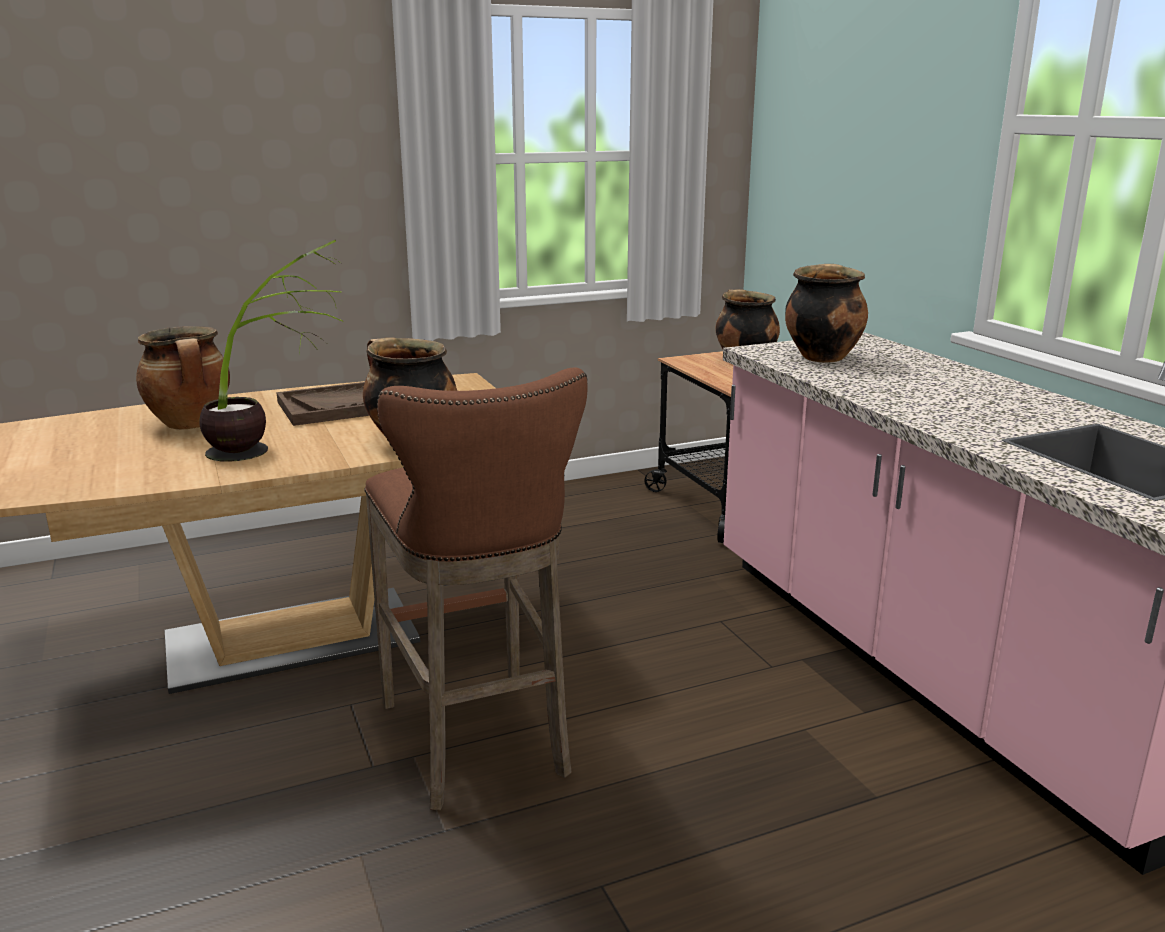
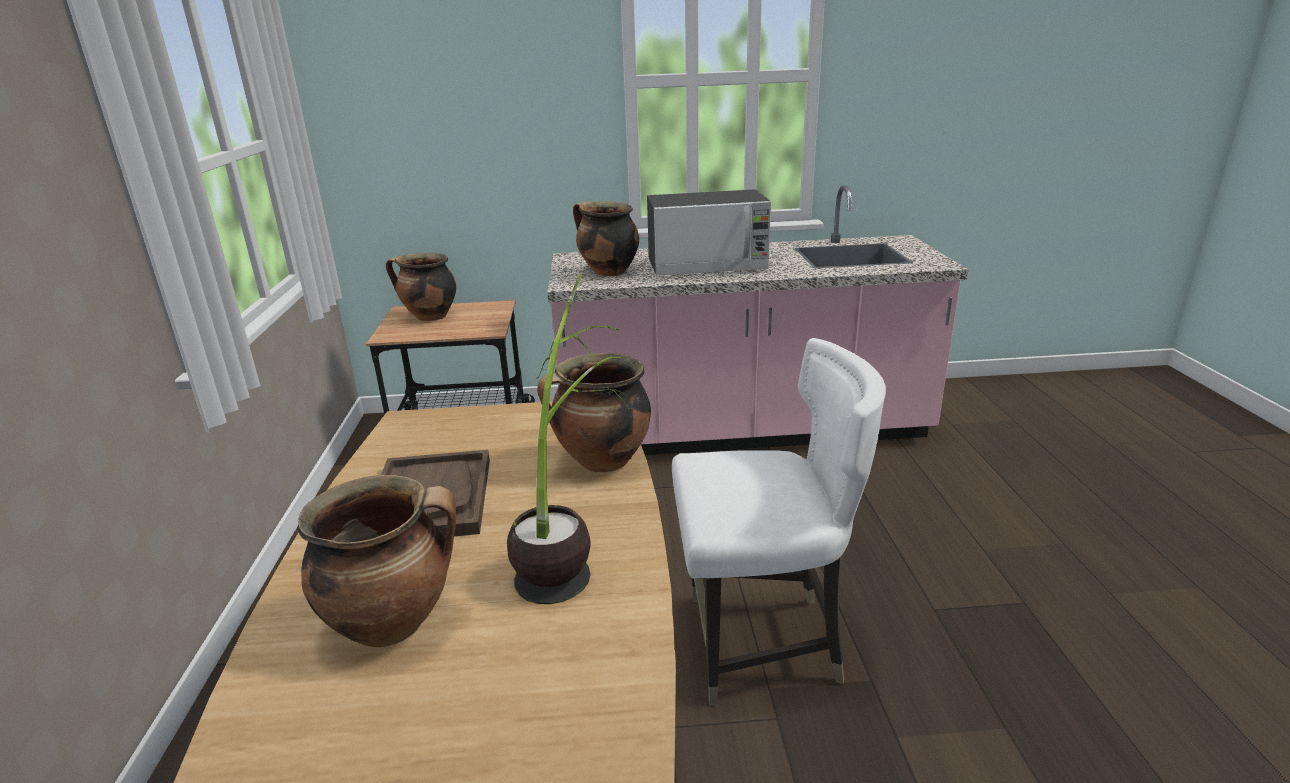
camera: 70 degrees left, 5 degrees up
brown stool [365,368,588,811] -> white chair [672,338,886,706]
none -> microwave [647,189,771,276]

